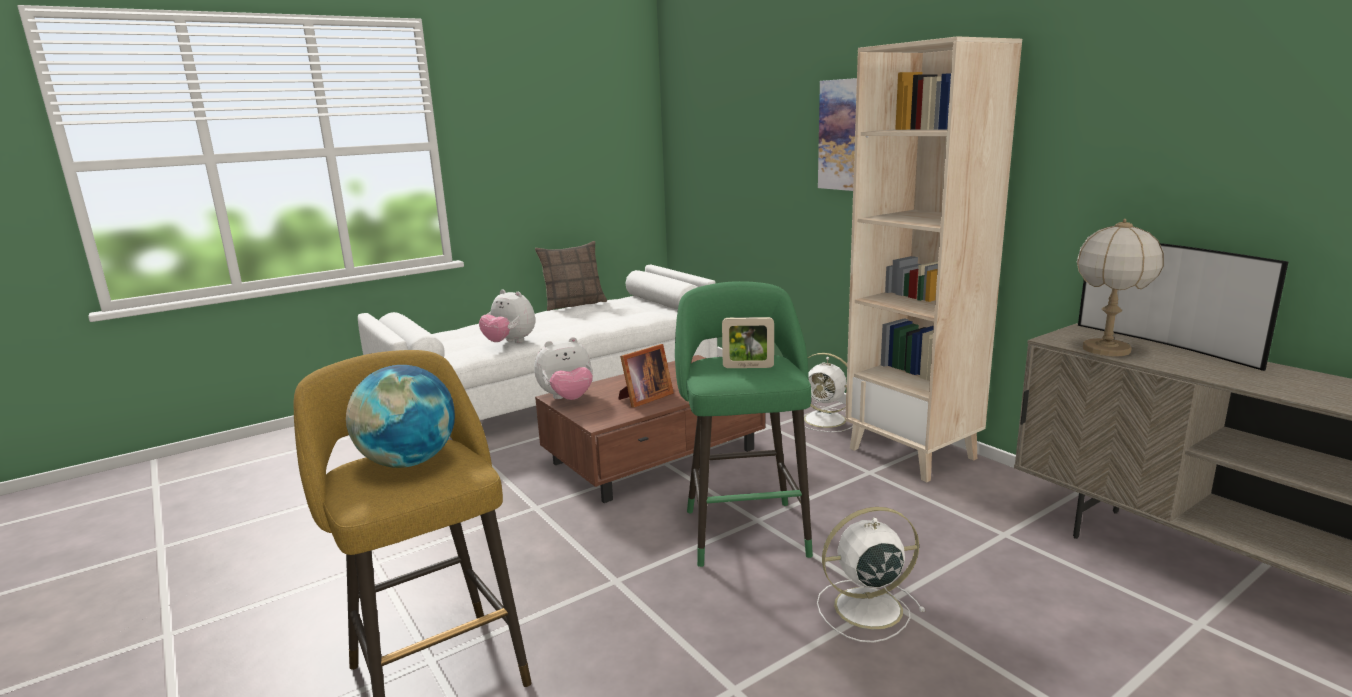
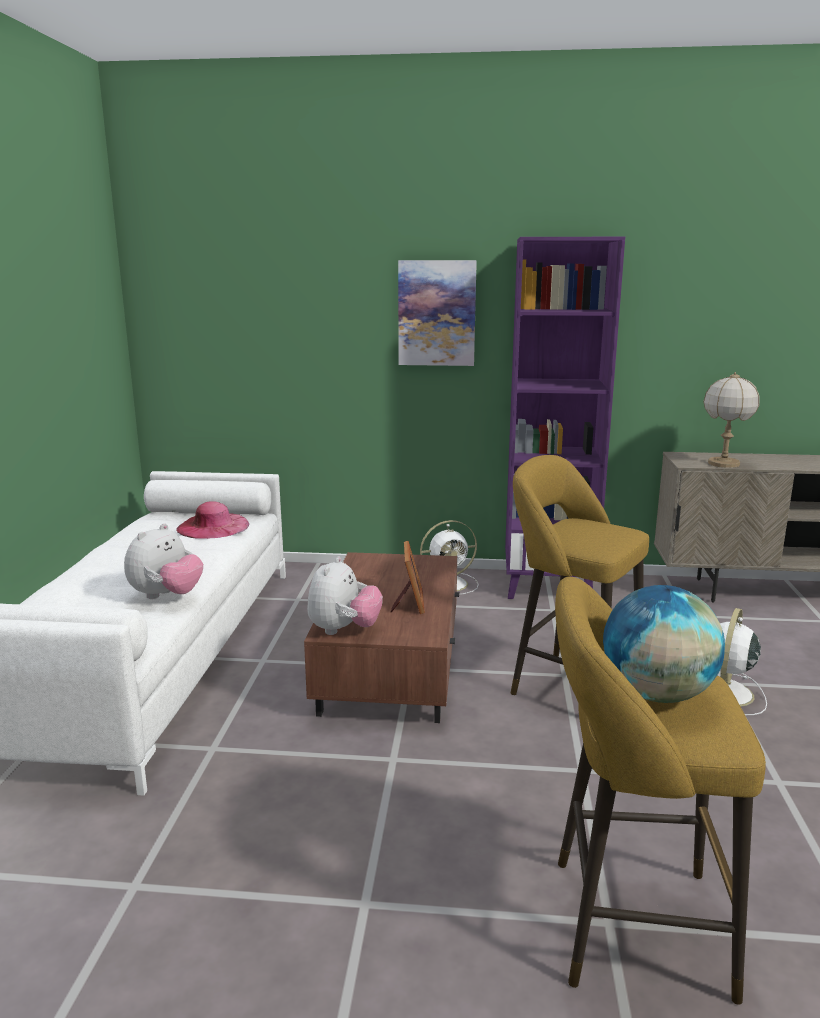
camera: 50 degrees left, 0 degrees up
plush toy [479,289,535,343] -> plush toy turned 45 degrees counterclockwise [124,523,203,599]
pillow [535,241,607,311] -> none
green stool [675,281,813,567] -> yellow stool [511,455,649,695]
picture frame [722,317,774,368] -> none
beige bookcase [845,36,1022,482] -> purple bookcase [505,237,625,599]
television [1078,243,1288,371] -> none
none -> pink hat [176,501,249,539]

